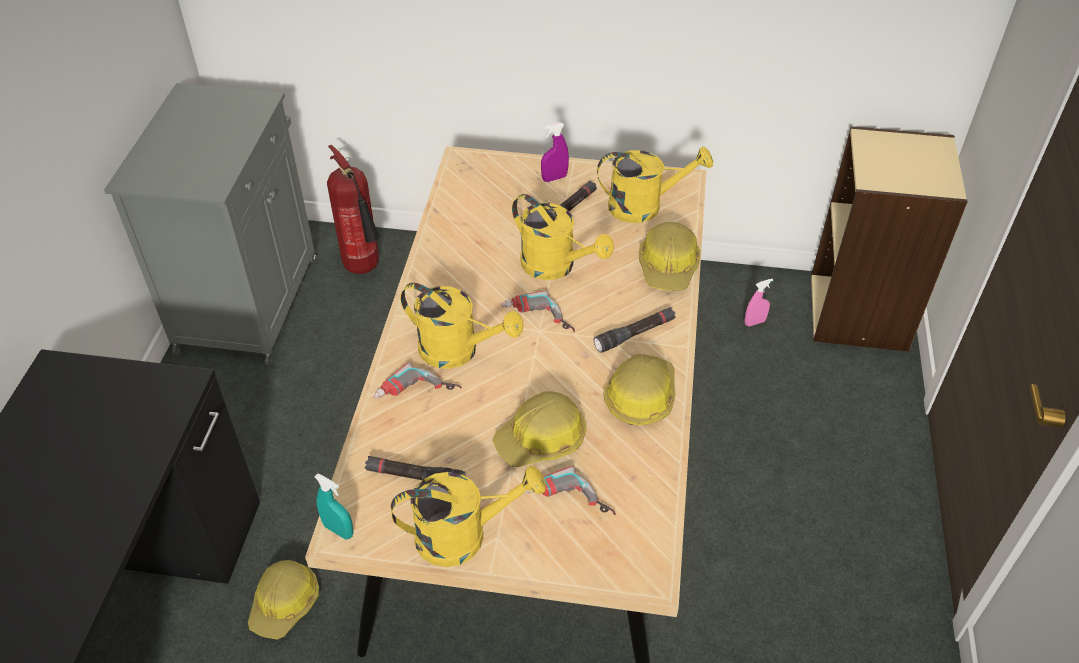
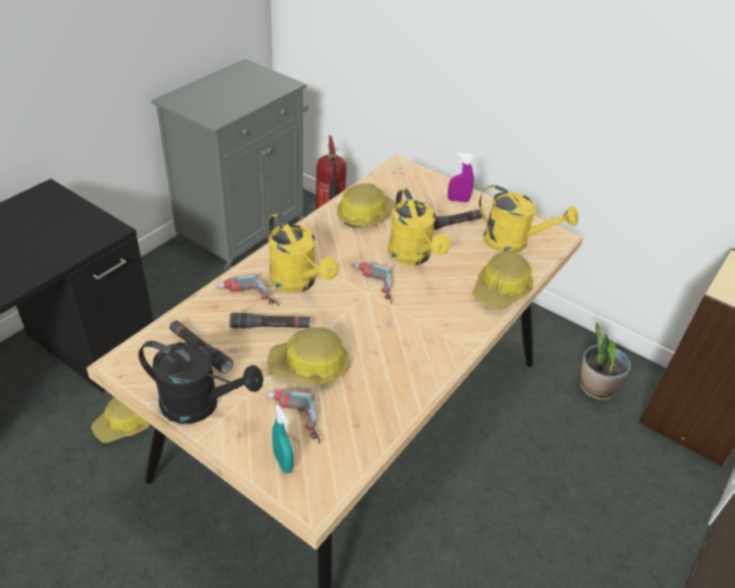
camera: 25 degrees right, 5 degrees down
turquoise spray bottle [315,474,354,540] -> turquoise spray bottle moved to [272,405,294,474]
yellow watering can [391,466,546,567] -> black watering can [138,341,263,424]
black flashlight [594,307,676,353] -> black flashlight moved to [230,313,310,329]
hard hat [603,354,676,425] -> hard hat moved to [337,184,396,227]
pink spray bottle [745,279,773,326] -> potted plant [580,323,631,400]

